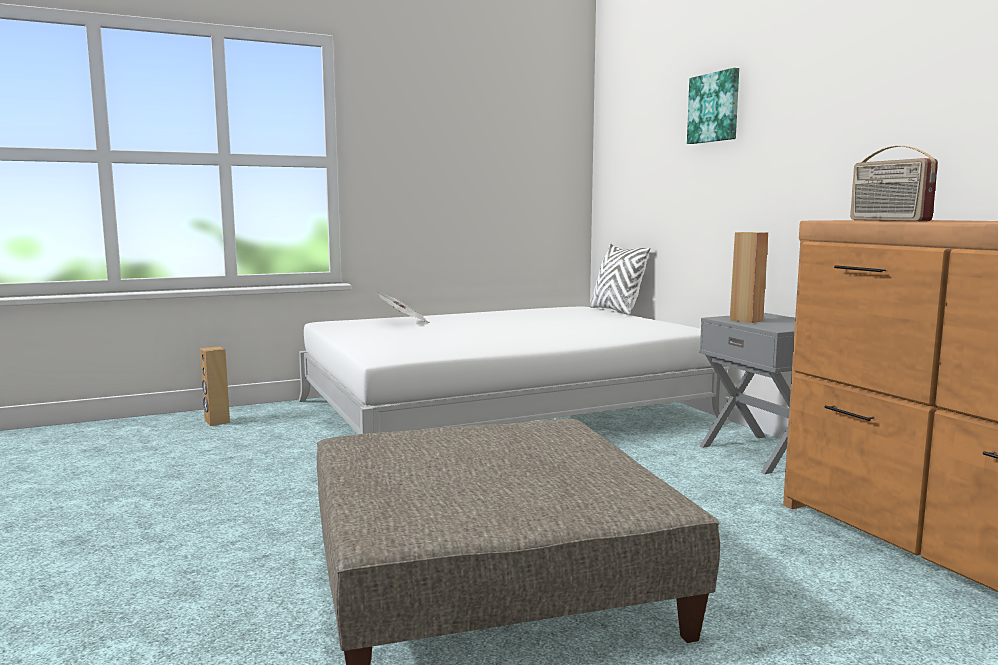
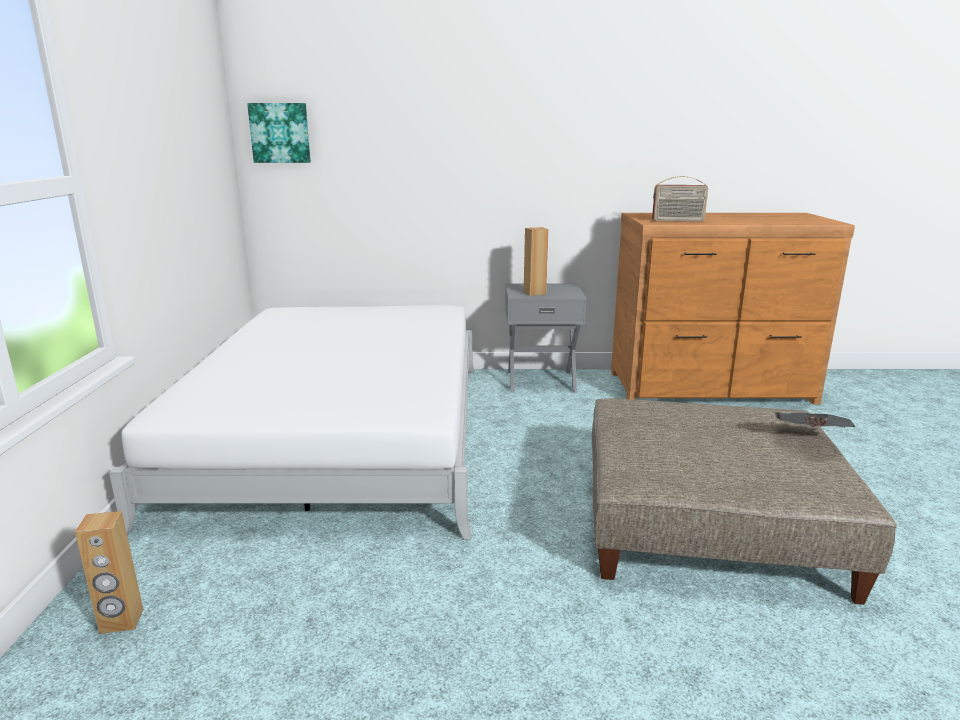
camera: 65 degrees left, 10 degrees up
newspaper [374,291,430,323] -> newspaper moved to [774,412,855,427]
white pillow [590,244,651,315] -> none
picture [687,68,739,144] -> picture moved to [247,103,311,163]

